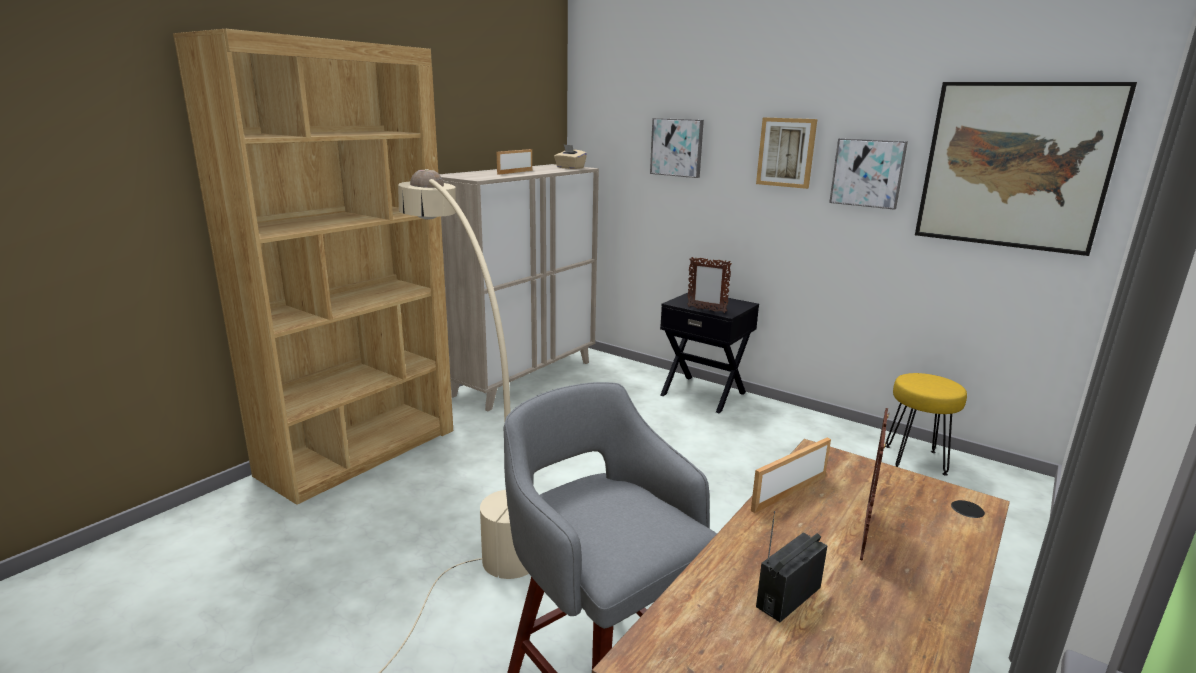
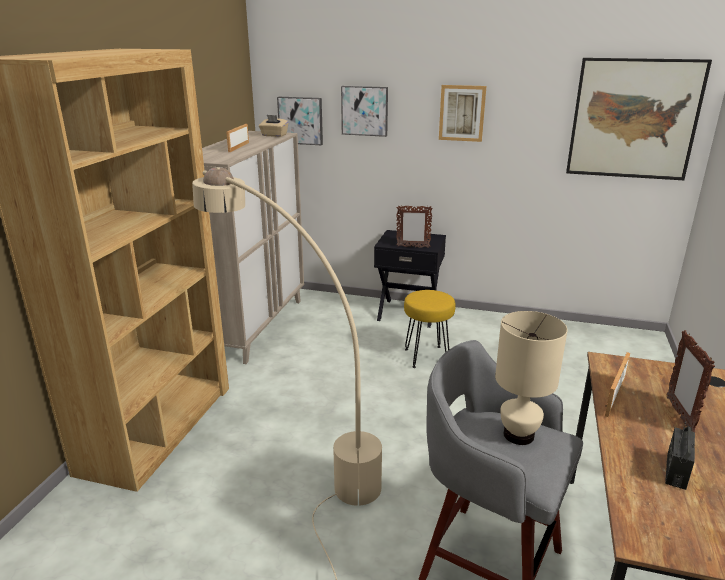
camera: 20 degrees left, 5 degrees up
picture [829,138,908,210] -> picture moved to [277,97,323,145]
yellow stool [885,373,967,476] -> yellow stool moved to [404,290,455,368]
none -> beige table lamp [495,311,568,445]

